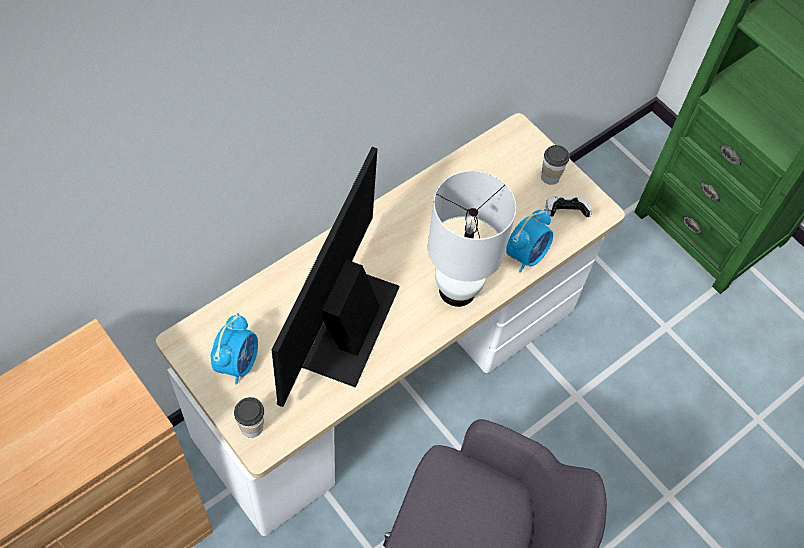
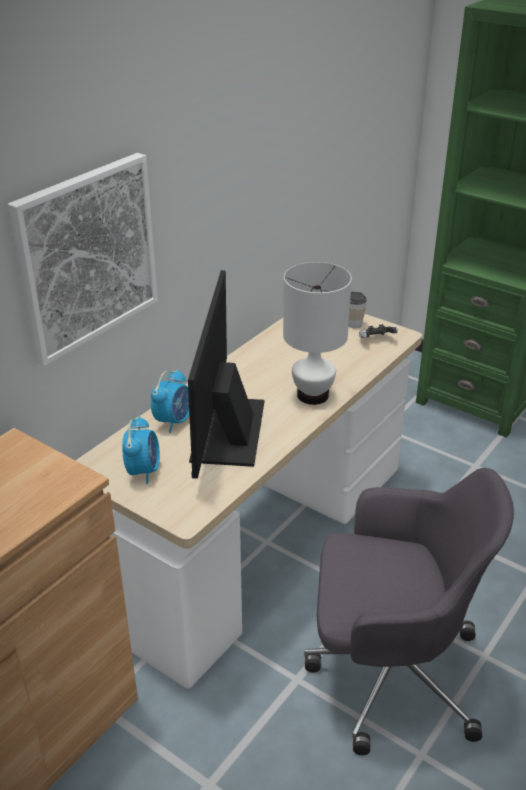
camera: 10 degrees left, 25 degrees down
cup [234,397,264,438] -> none
alarm clock [506,209,553,272] -> alarm clock moved to [151,370,189,433]
none -> picture [8,153,158,366]

